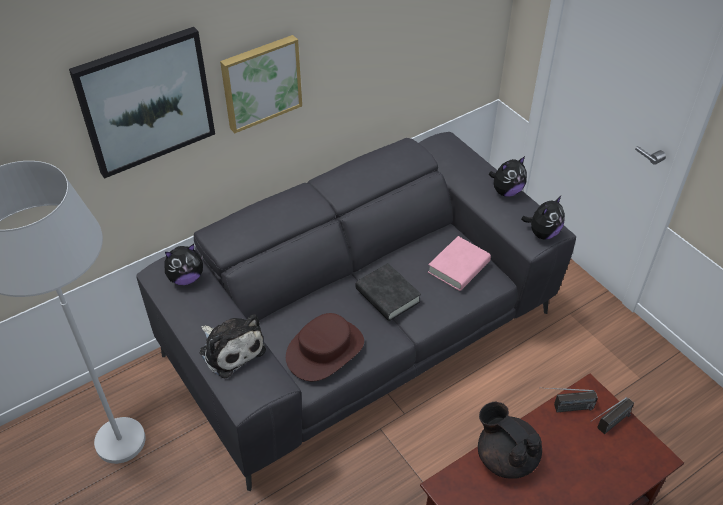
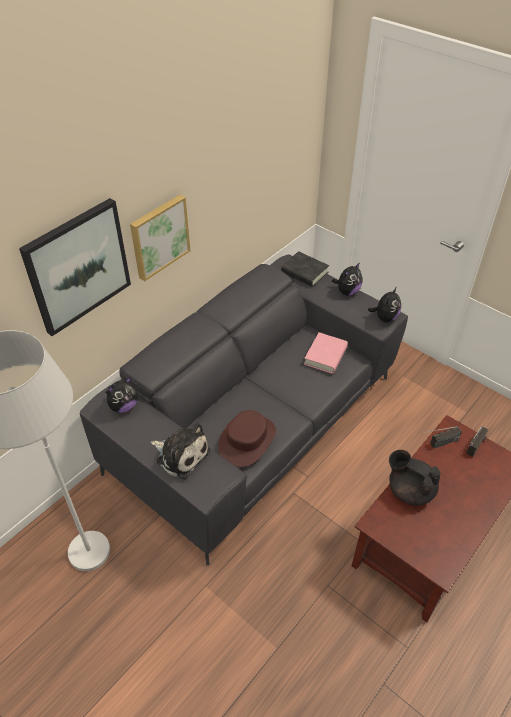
camera: 15 degrees left, 0 degrees up
black book [356,263,421,321] -> black book moved to [281,251,329,287]

